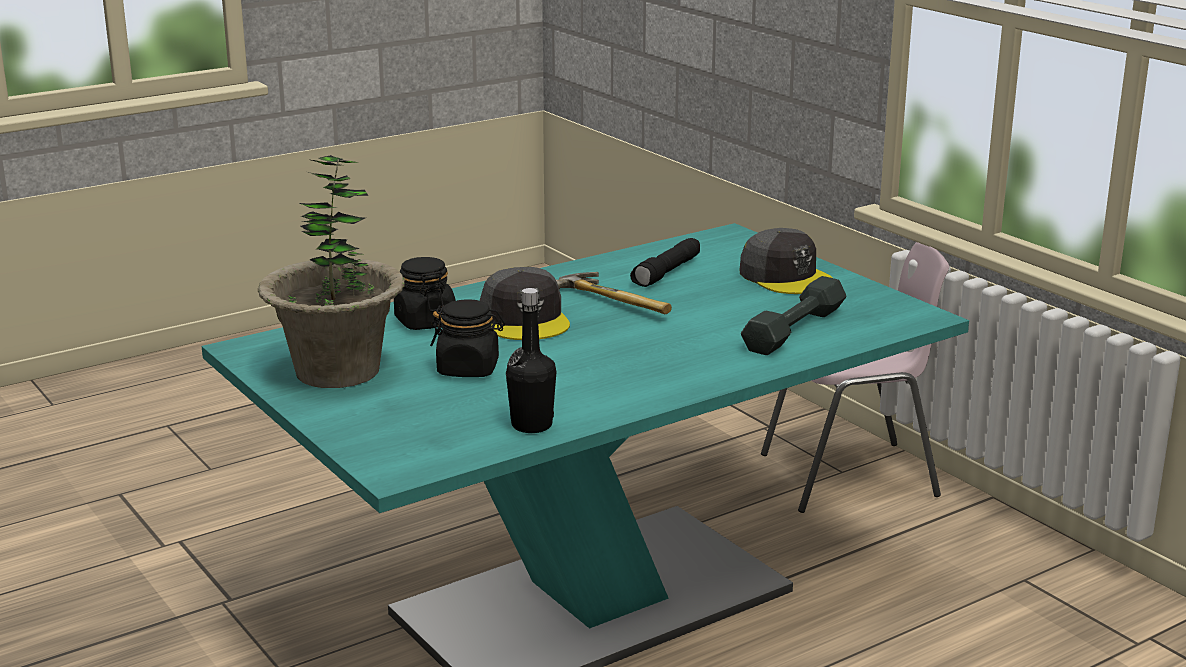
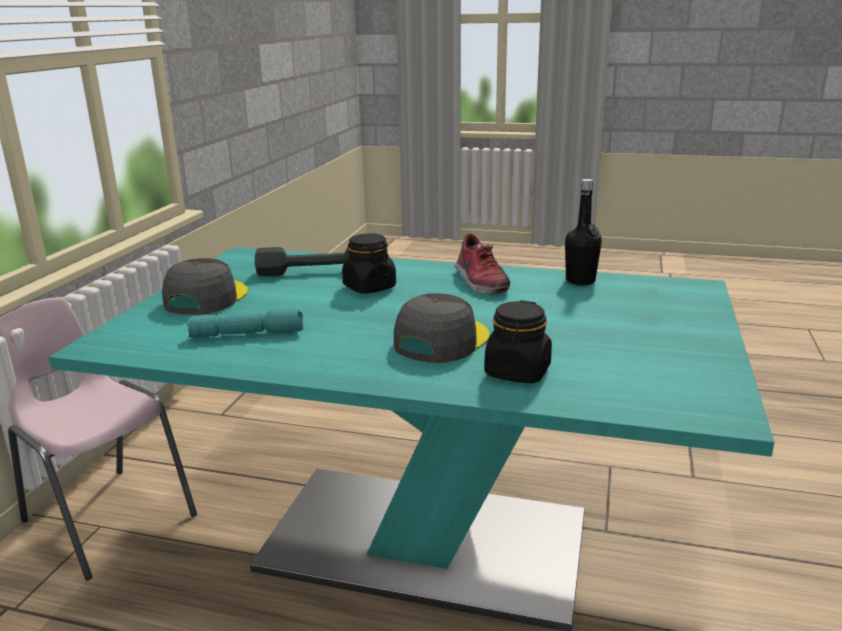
camera: 130 degrees left, 0 degrees up
potted plant [258,155,405,388] -> none
black jar [430,299,505,377] -> black jar moved to [342,233,396,294]
hammer [556,272,672,314] -> none
black flashlight [630,238,700,287] -> turquoise flashlight [187,308,303,337]
none -> shoe [454,233,510,295]

